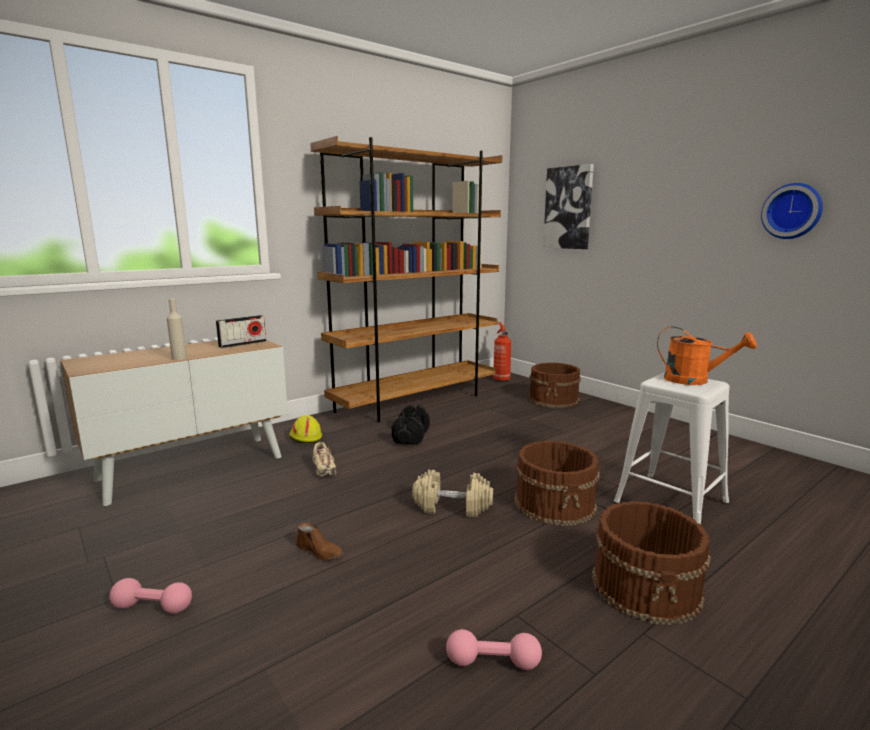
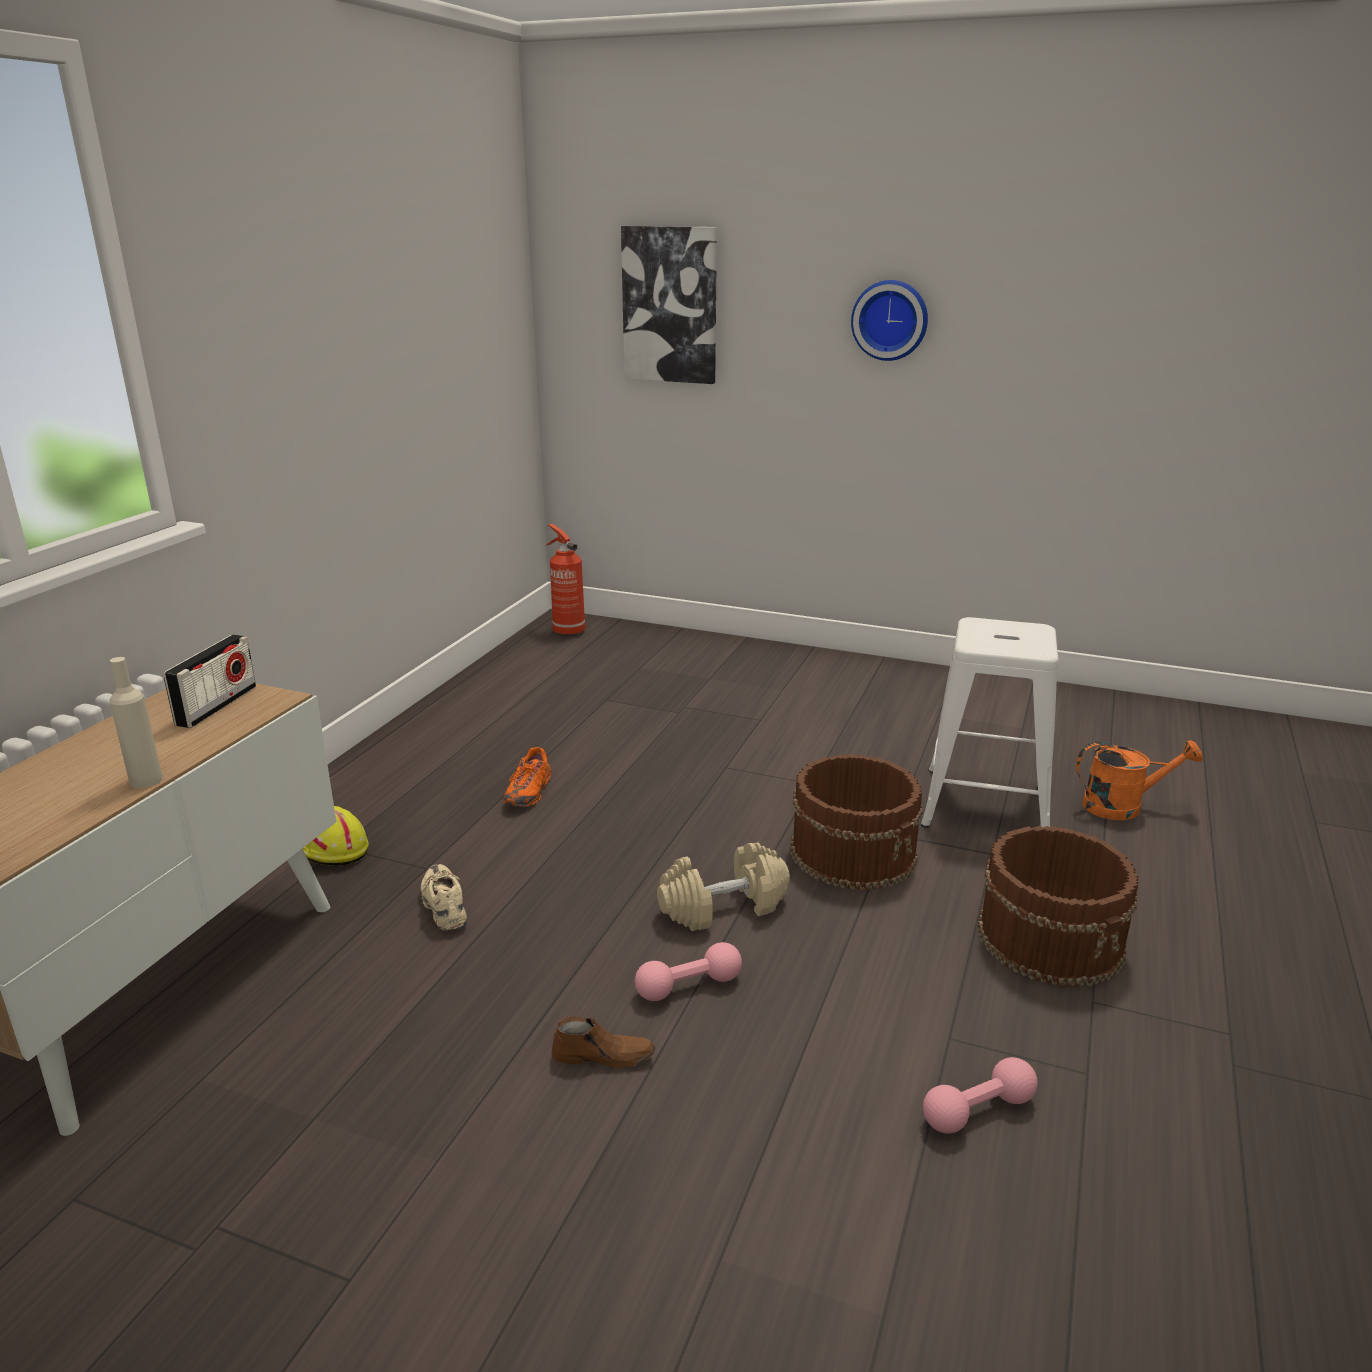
camera: 30 degrees left, 10 degrees up
pink dumbbell [109,578,192,614] -> pink dumbbell moved to [635,942,742,1001]
brown bookcase [310,136,502,422] -> none
beige shoe [312,442,336,477] -> beige shoe turned 150 degrees counterclockwise [421,864,467,931]
black dumbbell [392,405,430,445] -> orange shoe [503,747,551,807]
brown bucket [529,363,581,408] -> none
orange watering can [657,326,757,385] -> orange watering can moved to [1076,740,1203,820]
wall clock [761,183,823,239] -> wall clock moved to [851,280,928,361]

